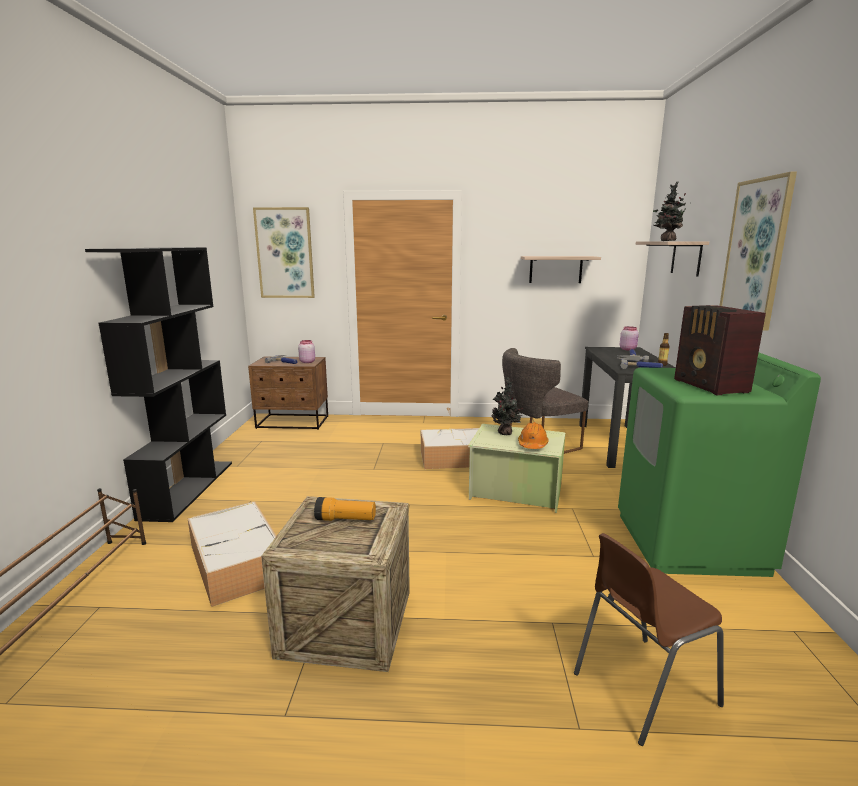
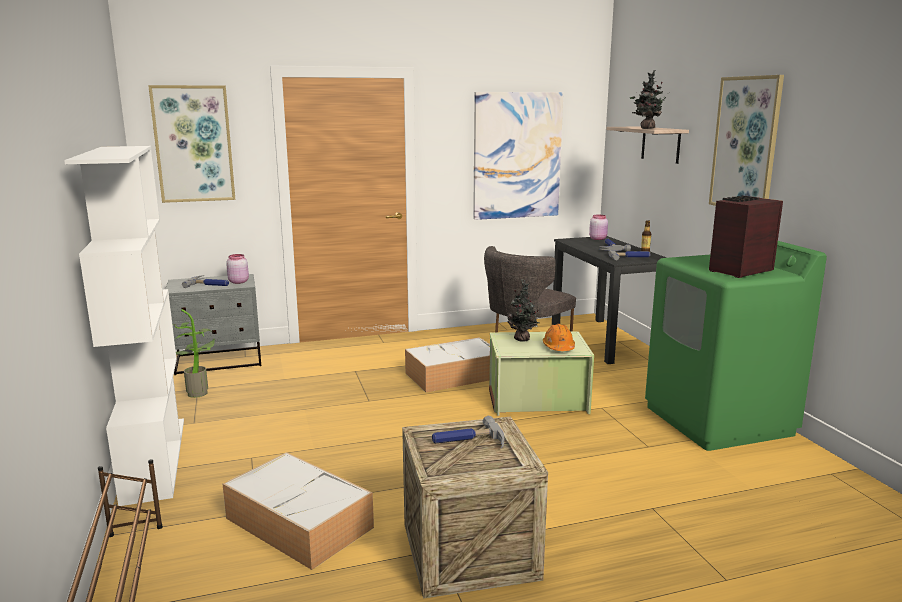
camera: 20 degrees left, 0 degrees up
black bookcase [85,247,232,522] -> white bookcase [64,146,184,506]
brown nightstand [248,356,328,430] -> grey nightstand [165,274,261,375]
flashlight [314,497,376,521] -> hammer [432,415,504,448]
shelf [521,256,601,283] -> picture [473,92,564,220]
brown chair [574,533,724,746] -> none
radio [674,305,766,395] -> radio turned 90 degrees clockwise [709,196,783,278]
none -> potted plant [172,309,215,398]

